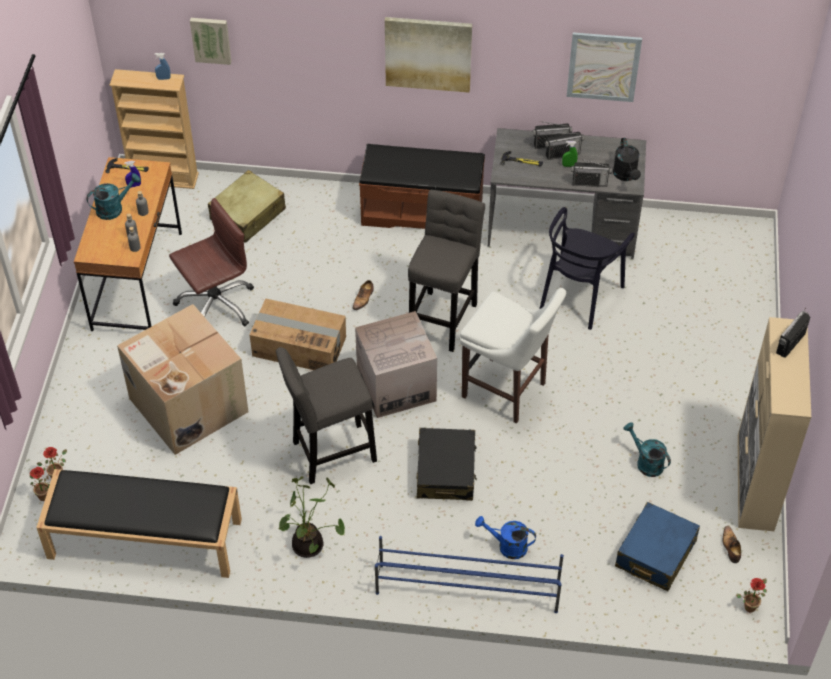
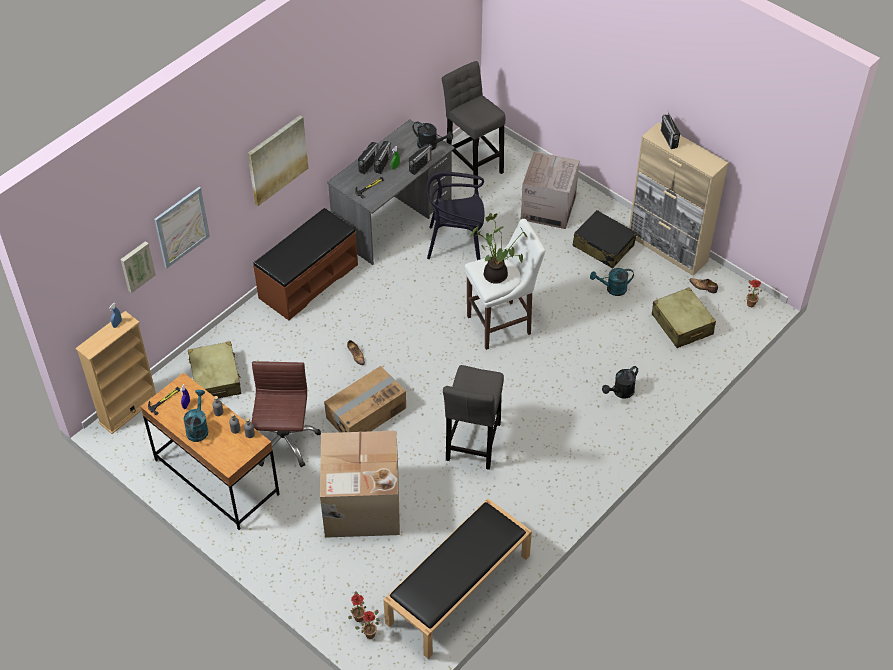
camera: 55 degrees left, 0 degrees up
potted plant [279,476,345,558] -> potted plant moved to [470,213,527,284]
cardboard box [355,311,437,418] -> cardboard box moved to [521,151,580,229]
blue shoe rack [375,536,564,613] -> none
grey stool [408,190,485,352] -> grey stool moved to [442,61,505,185]
black suitcase [416,428,477,501] -> black suitcase moved to [572,210,637,269]
blue watering can [475,516,536,559] -> black watering can [602,366,638,399]
black chair [539,207,635,330] -> black chair turned 120 degrees clockwise [426,172,484,260]
picture [566,32,642,102] -> picture moved to [154,187,210,269]
blue suitcase [615,502,700,591] -> beige suitcase [652,287,716,348]

